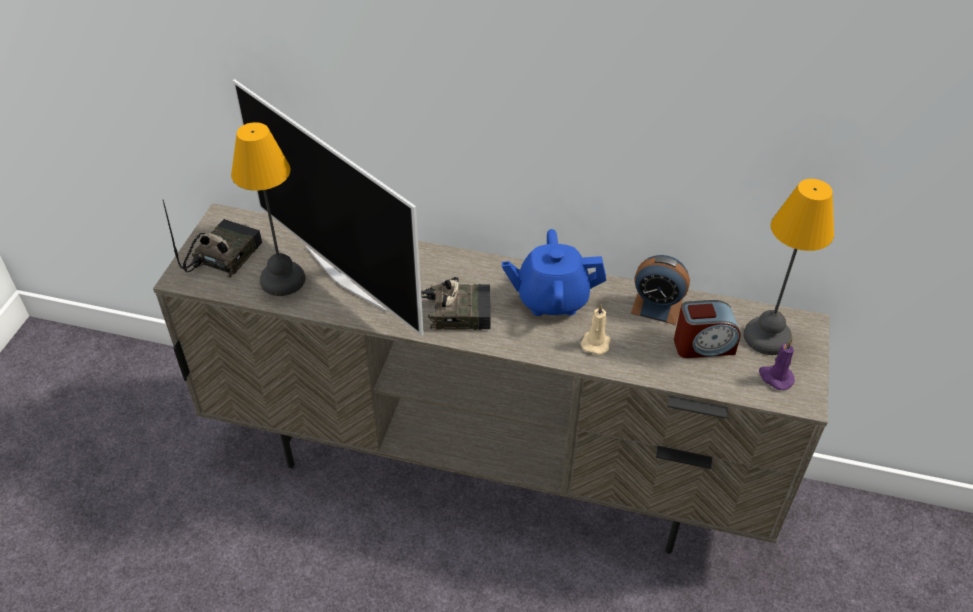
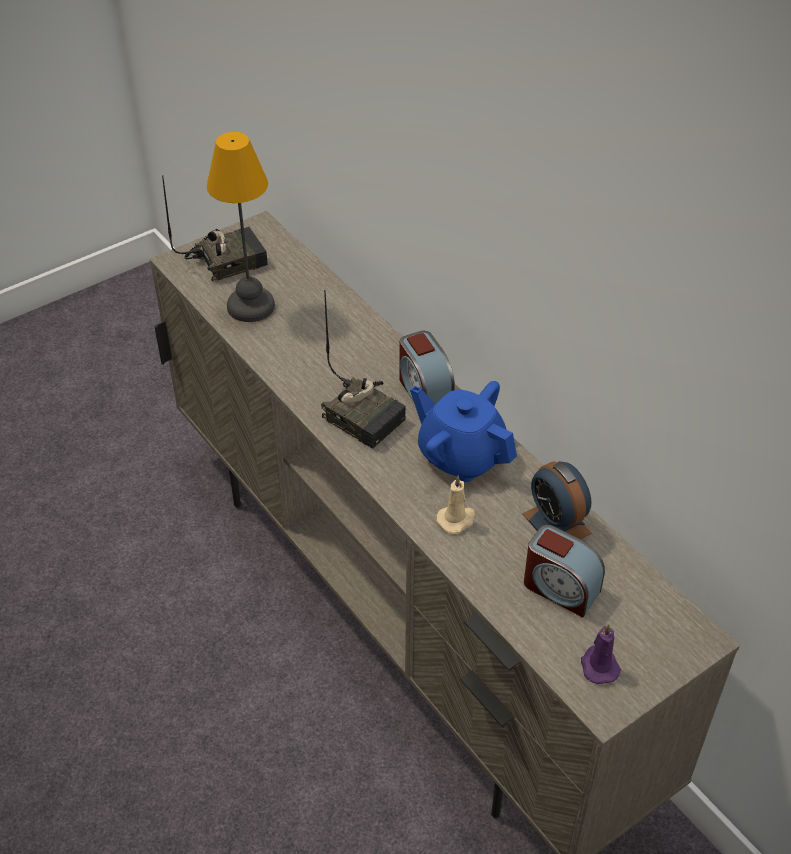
camera: 40 degrees right, 0 degrees up
television [232,79,424,336] -> none
table lamp [744,179,834,355] -> none
none -> alarm clock [399,331,455,404]

